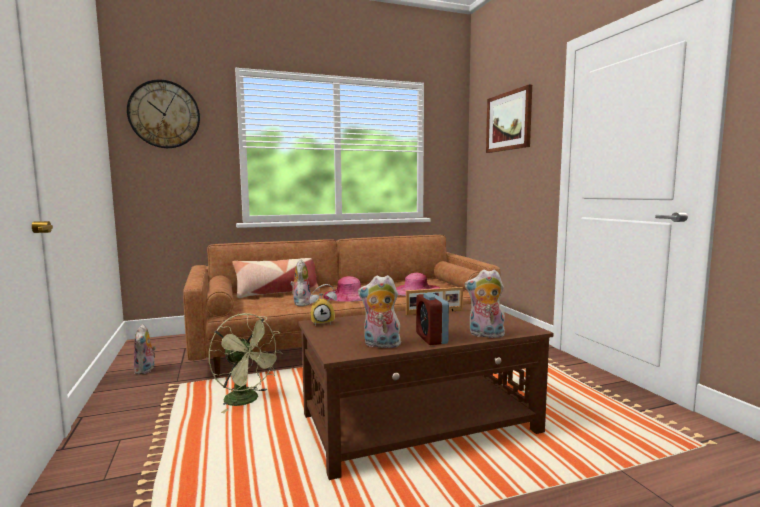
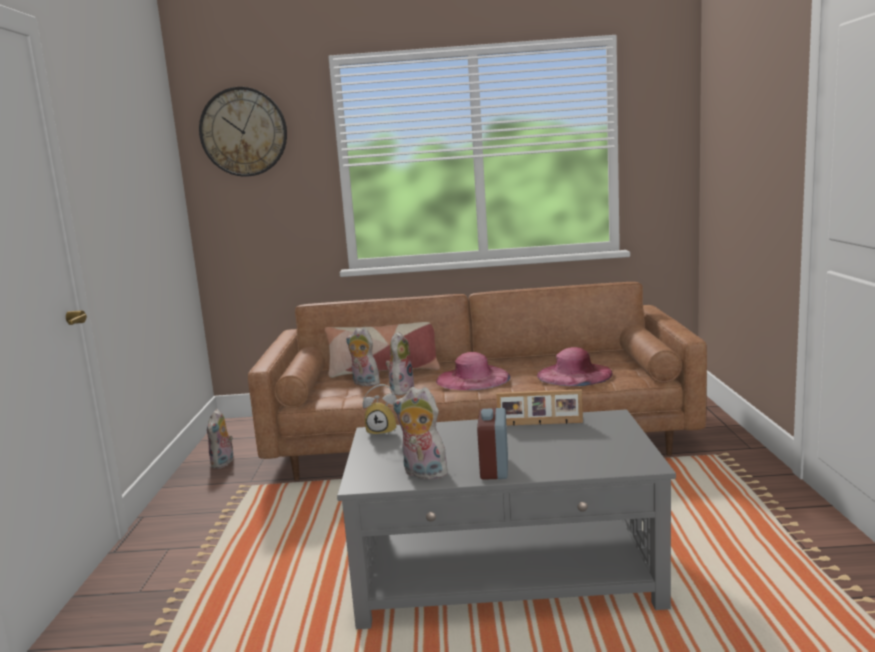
camera: 20 degrees right, 5 degrees up
green fan [208,313,282,413] -> none
brown coffee table [298,304,553,480] -> grey coffee table [337,409,676,629]
plush toy [465,269,505,338] -> plush toy moved to [346,327,380,386]
picture [486,85,532,153] -> none

